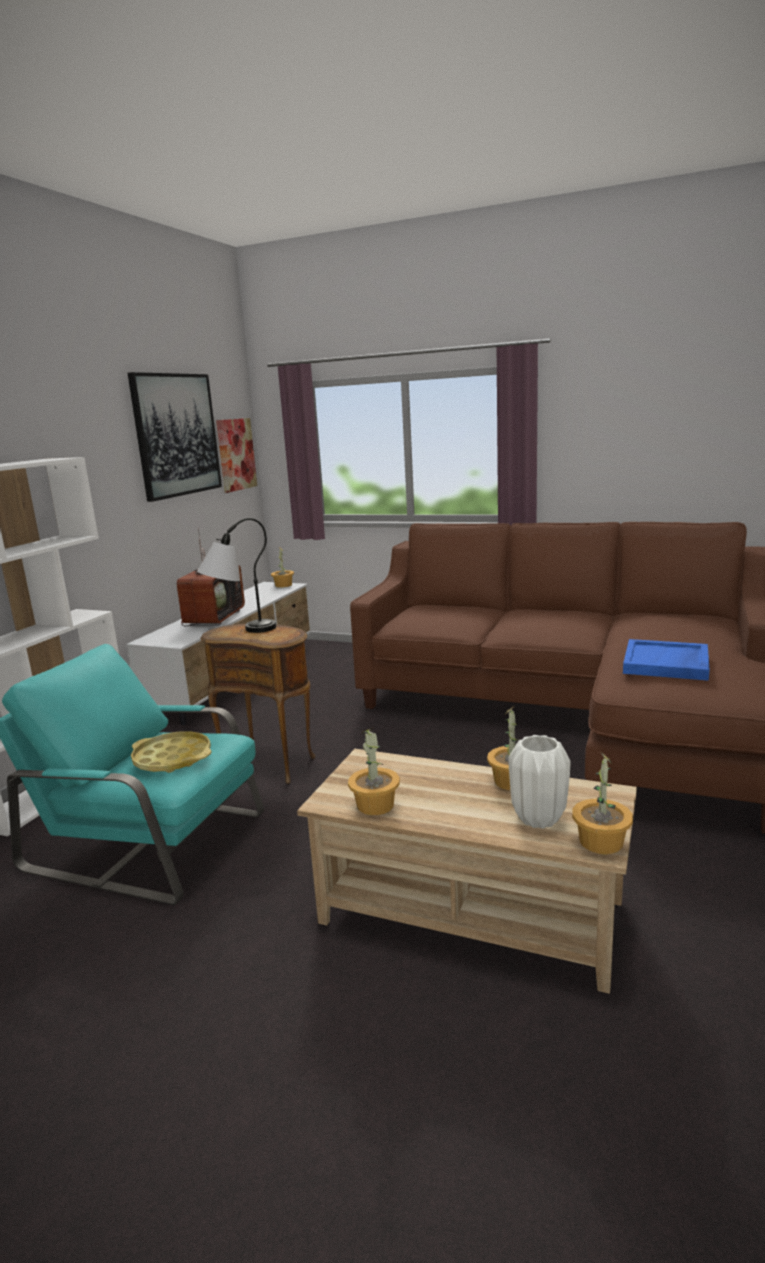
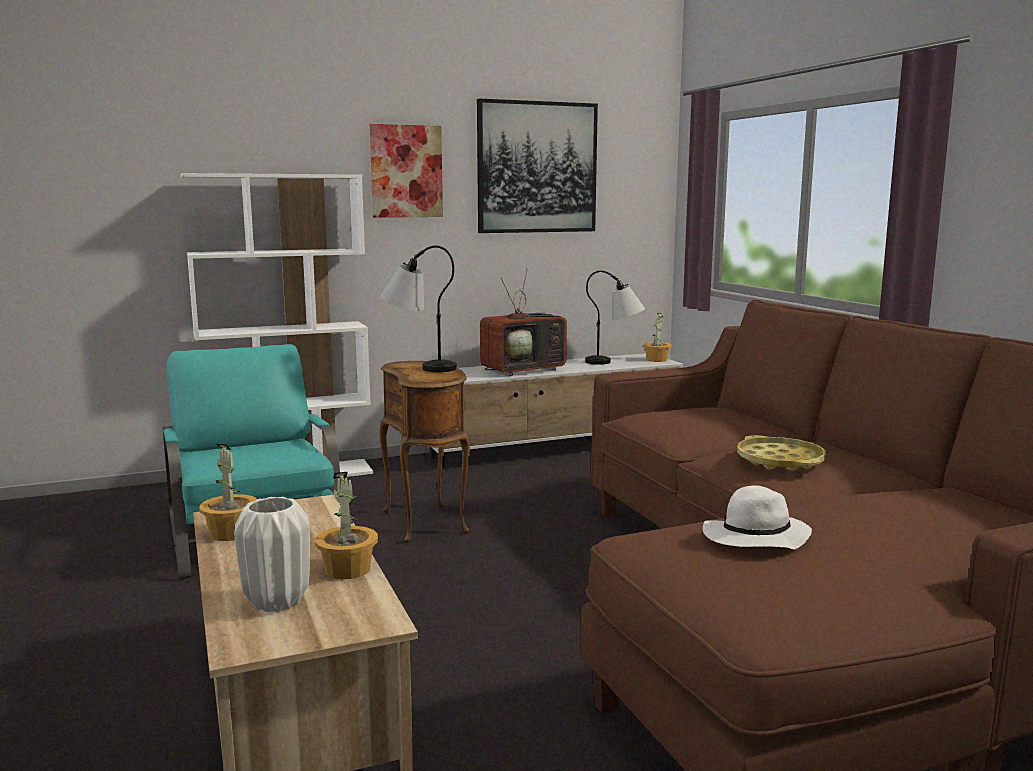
camera: 45 degrees right, 5 degrees down
yellow tray [131,731,211,773] -> yellow tray moved to [737,435,826,471]
picture [216,418,257,493] -> picture moved to [370,124,443,218]
potted plant [572,751,633,854] -> none
blue tray [623,639,710,681] -> white hat [702,485,812,550]
none -> table lamp [585,271,645,365]

